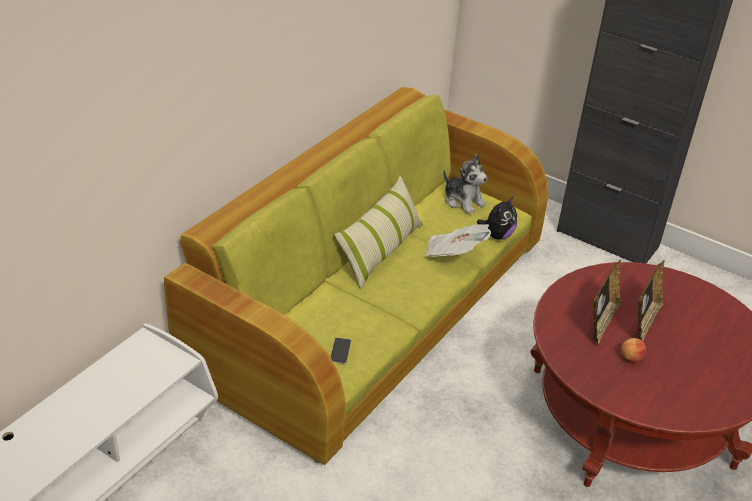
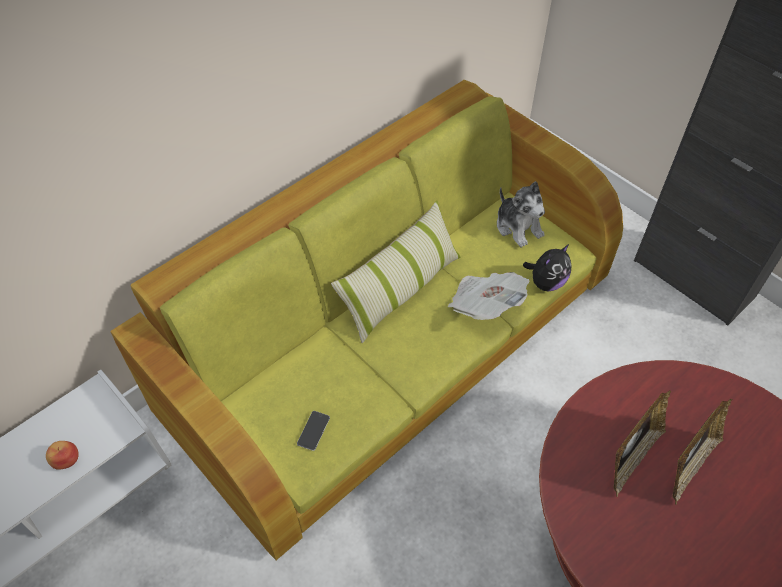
camera: 15 degrees right, 15 degrees up
apple [621,338,646,363] -> apple moved to [46,441,79,470]

